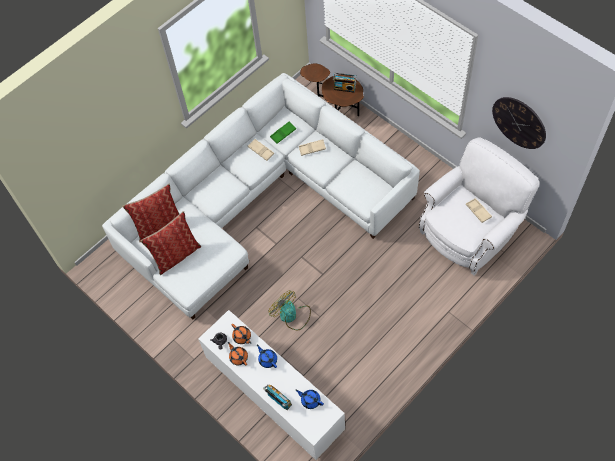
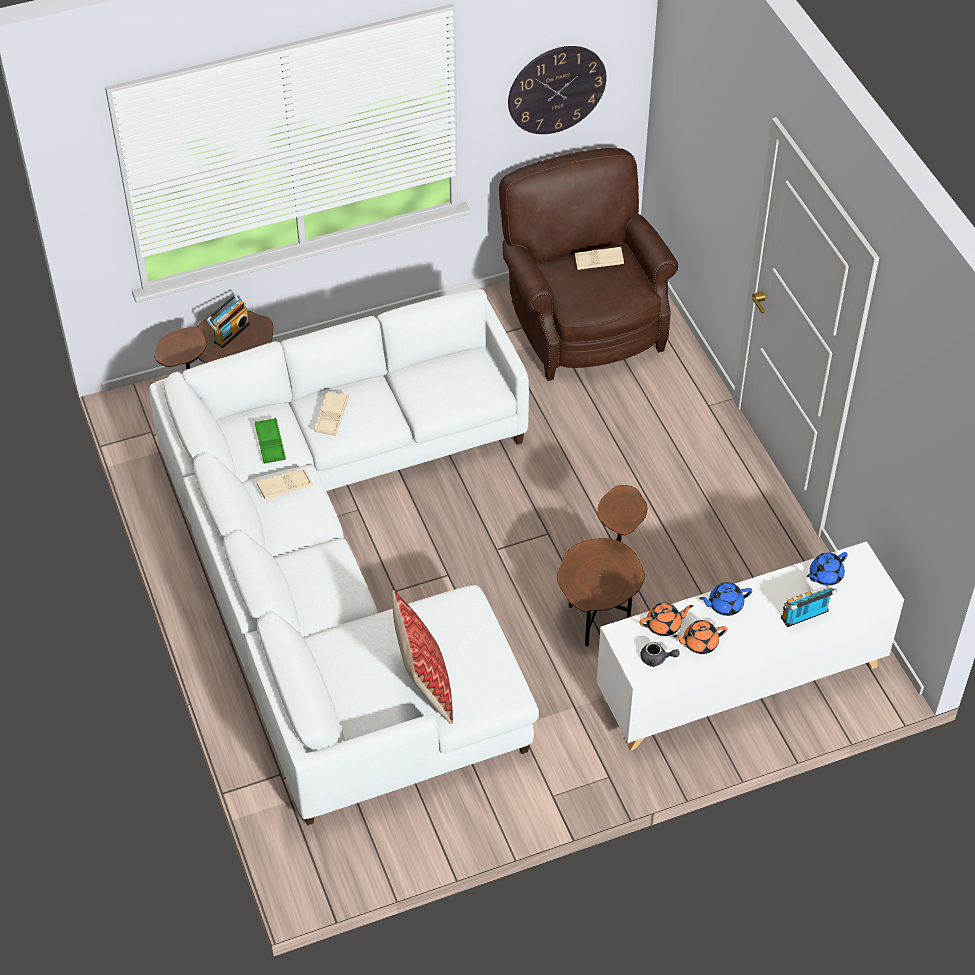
camera: 70 degrees left, 10 degrees down
pillow [122,184,179,242] -> none
fan [268,290,311,330] -> brown side table [557,485,647,646]
white armchair [419,137,539,275] -> brown armchair [499,148,678,381]

